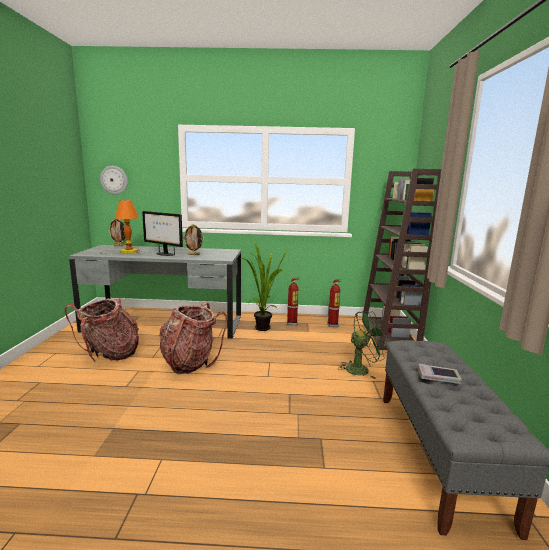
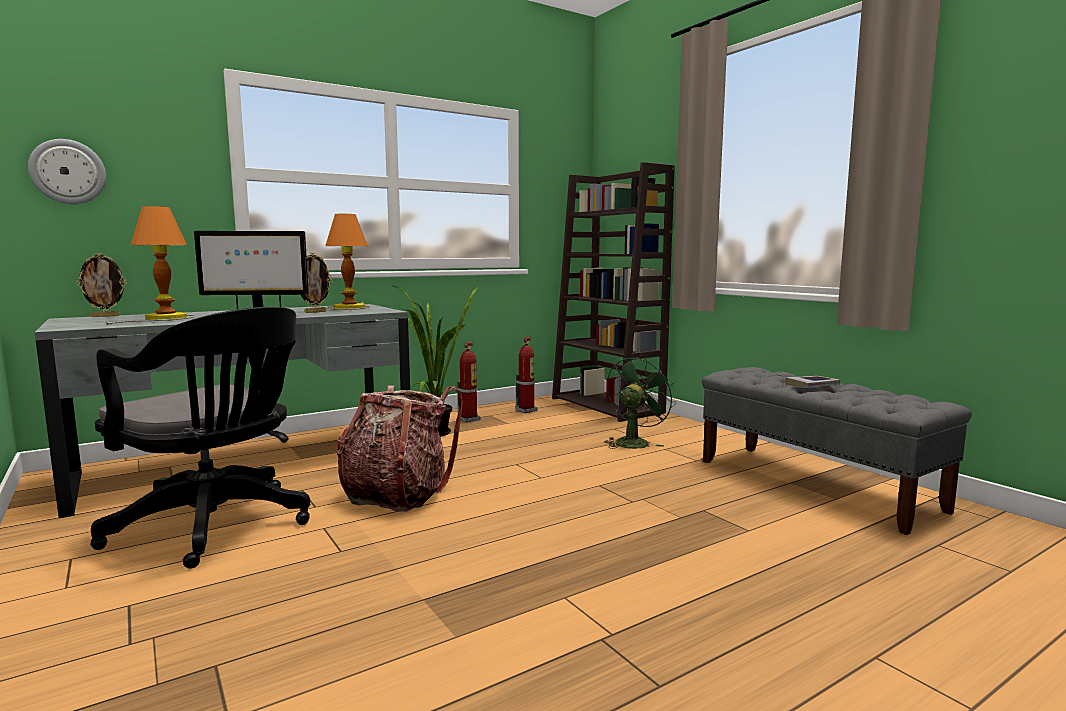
camera: 35 degrees left, 5 degrees down
backpack [65,298,139,361] -> black office chair [90,307,310,569]
none -> table lamp [325,214,370,310]

